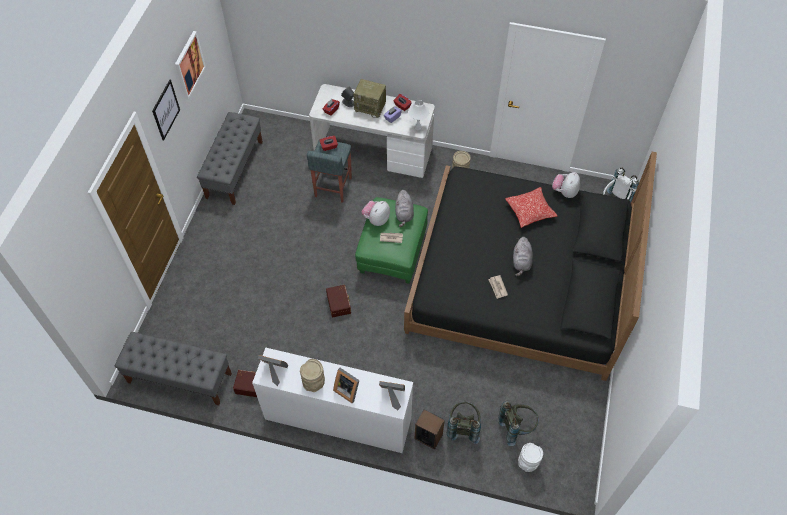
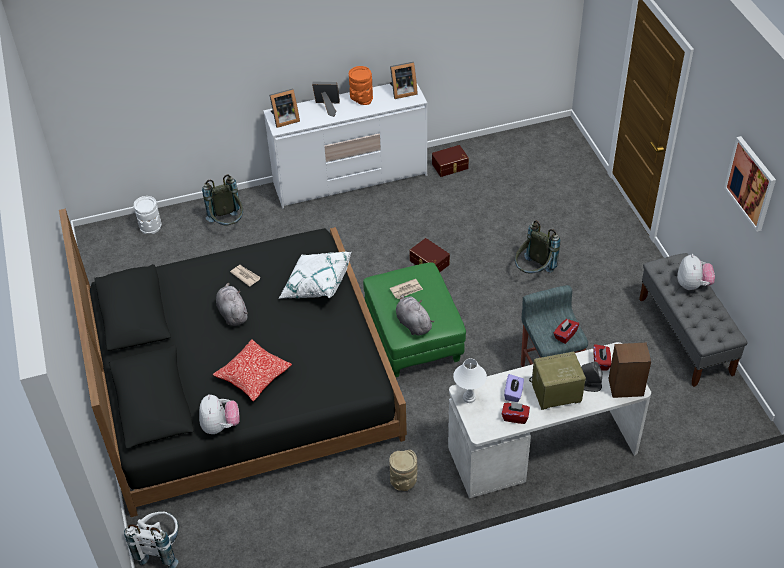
camera: 150 degrees right, 10 degrees down
grey bench [115,332,232,406] -> none
picture [152,80,180,141] -> none
beige vase [300,359,325,392] -> orange vase [349,66,373,105]
plush toy [361,201,390,226] -> plush toy moved to [677,254,715,290]
speaker [414,410,445,450] -> speaker moved to [609,342,651,398]
grey backpack [498,401,539,446] -> grey backpack moved to [515,221,560,274]
none -> white pillow [278,252,352,299]

